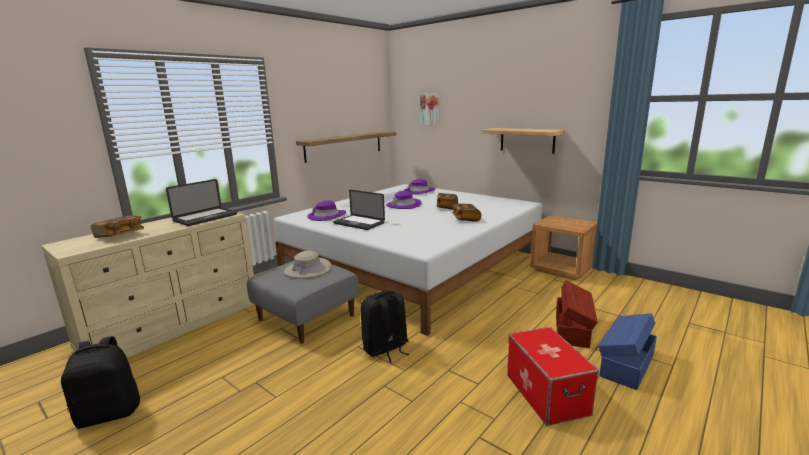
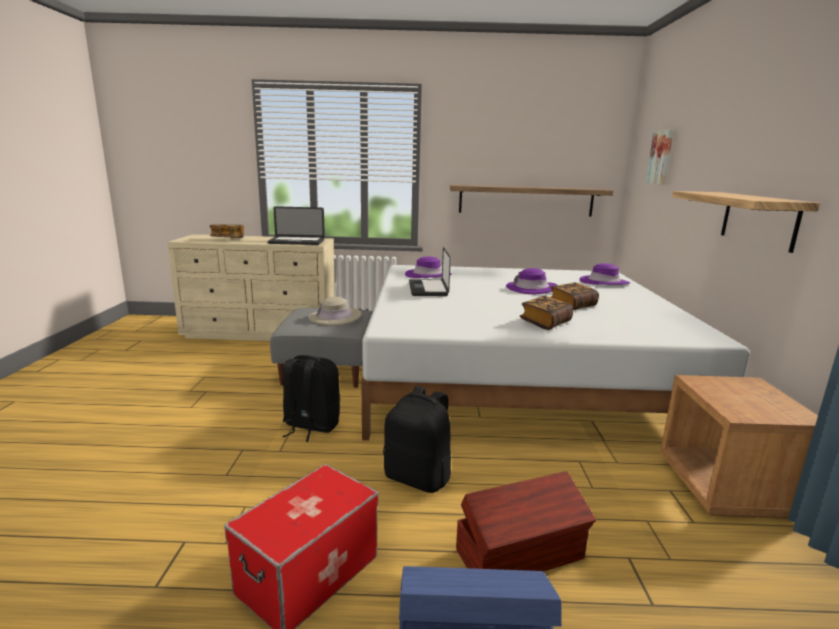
camera: 50 degrees right, 0 degrees up
black backpack [61,336,140,429] -> black backpack moved to [383,386,451,493]

